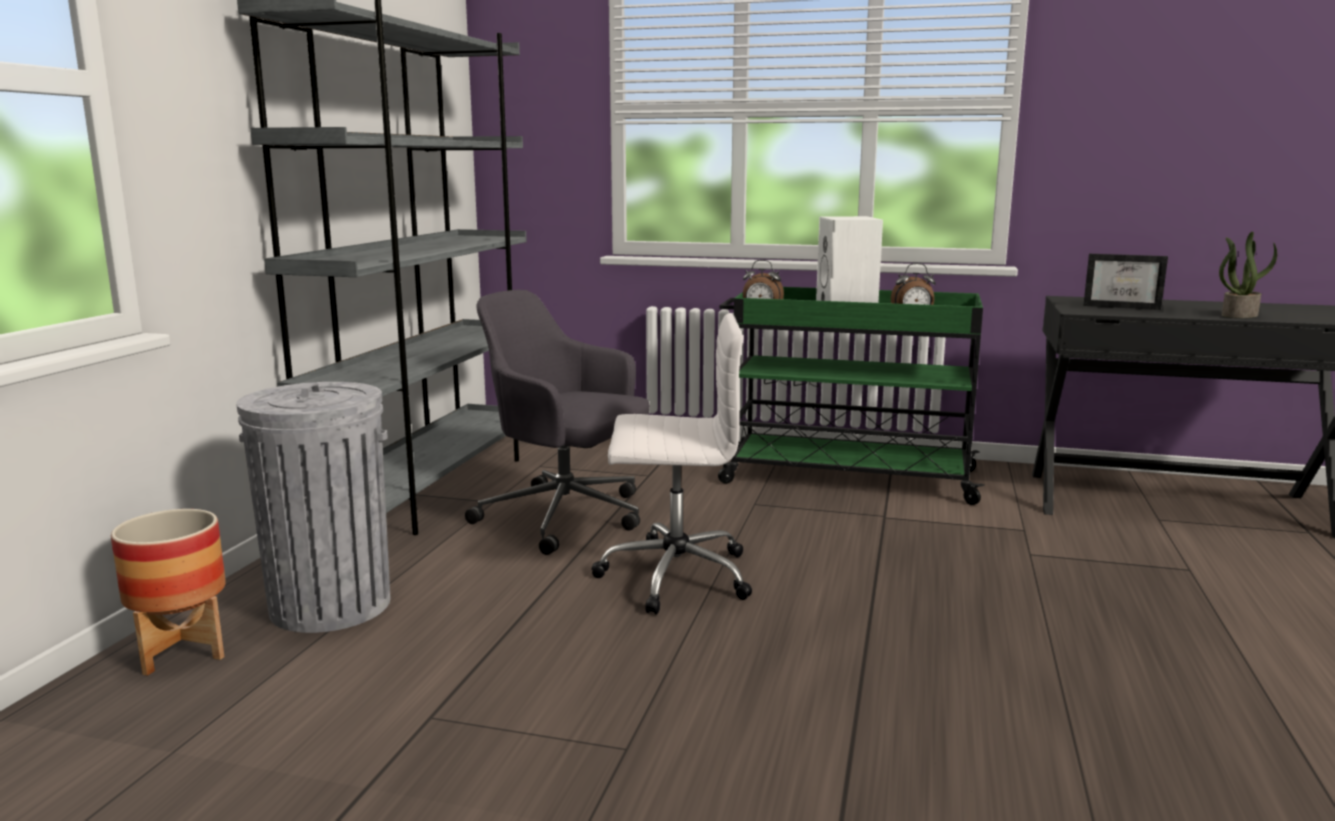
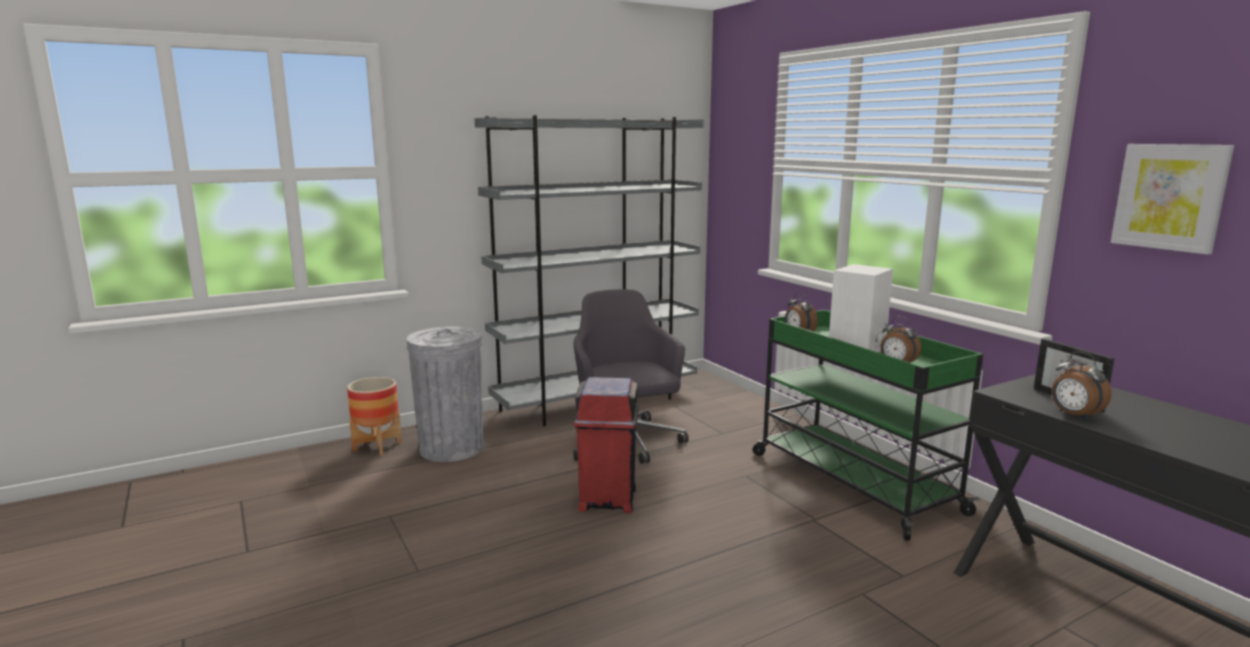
camera: 45 degrees right, 0 degrees up
white office chair [592,313,752,615] -> red trash can [574,377,639,513]
potted plant [1219,231,1277,318] -> none
none -> alarm clock [1052,351,1112,420]
none -> picture [1111,144,1234,254]

